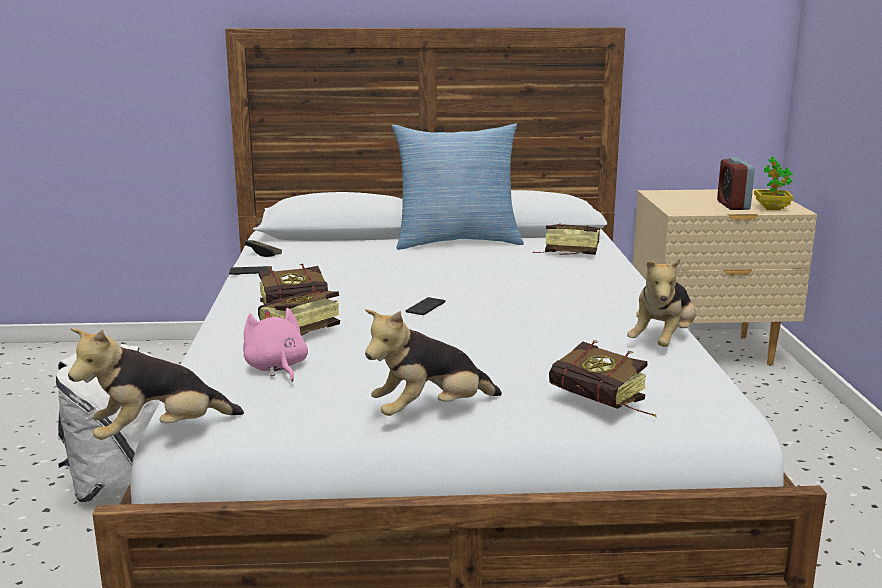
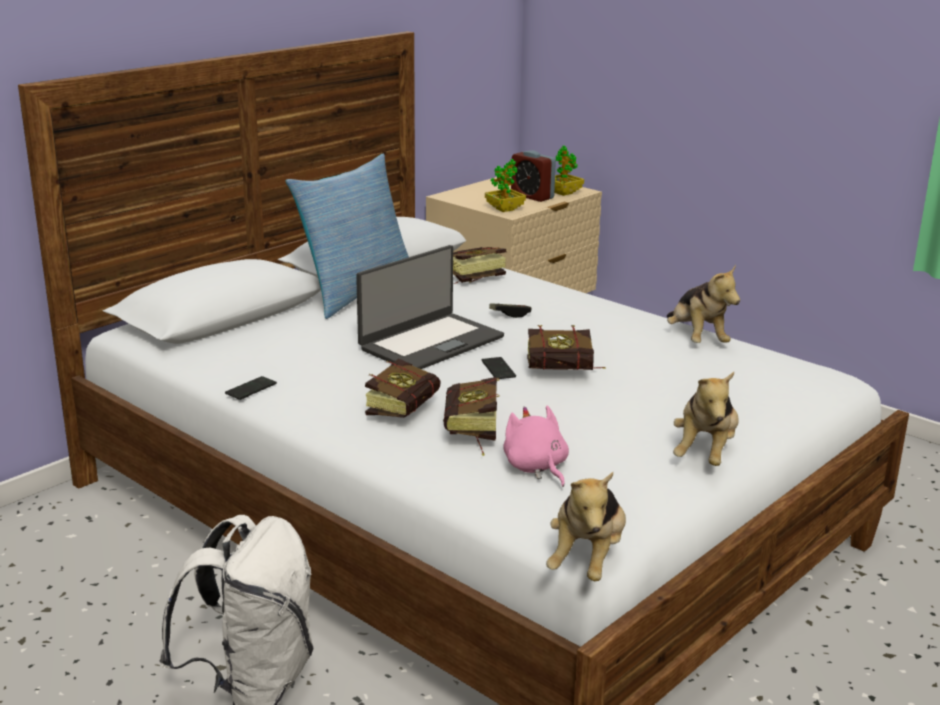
camera: 45 degrees left, 5 degrees up
pink plush toy [243,308,308,382] -> pink plush toy turned 45 degrees clockwise [503,405,569,487]
game controller [244,240,282,257] -> game controller moved to [489,303,531,318]
book [549,340,657,417] -> book moved to [527,325,605,370]
none -> laptop [356,245,504,369]
none -> potted plant [485,159,526,212]

